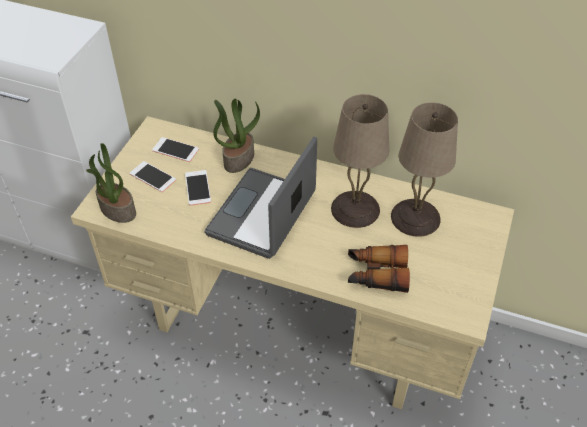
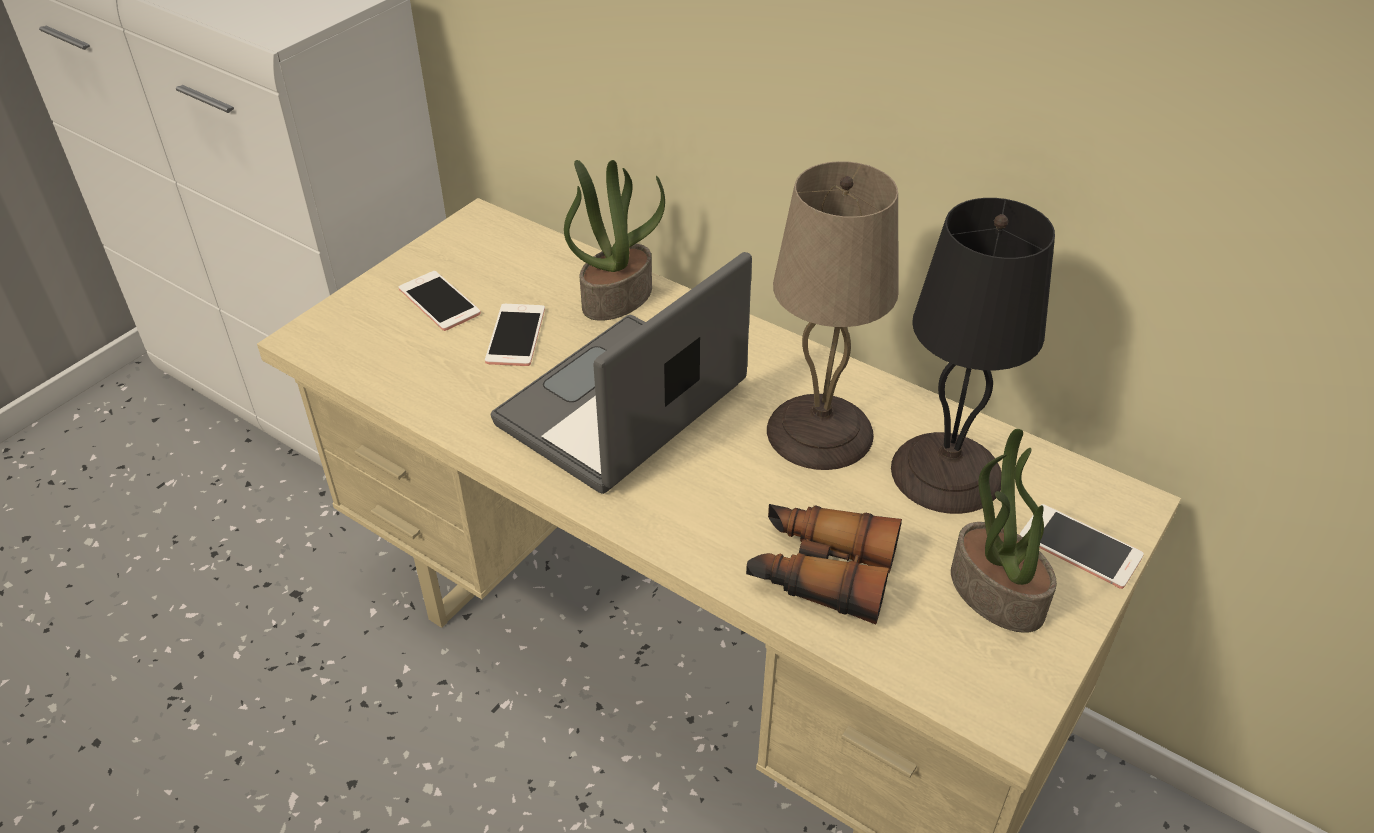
camera: 15 degrees right, 5 degrees down
potted plant [86,143,136,223] -> potted plant moved to [951,429,1057,633]
phone [152,137,199,162] -> phone moved to [1020,504,1144,589]
beige table lamp [391,102,458,237] -> black table lamp [891,198,1055,514]

